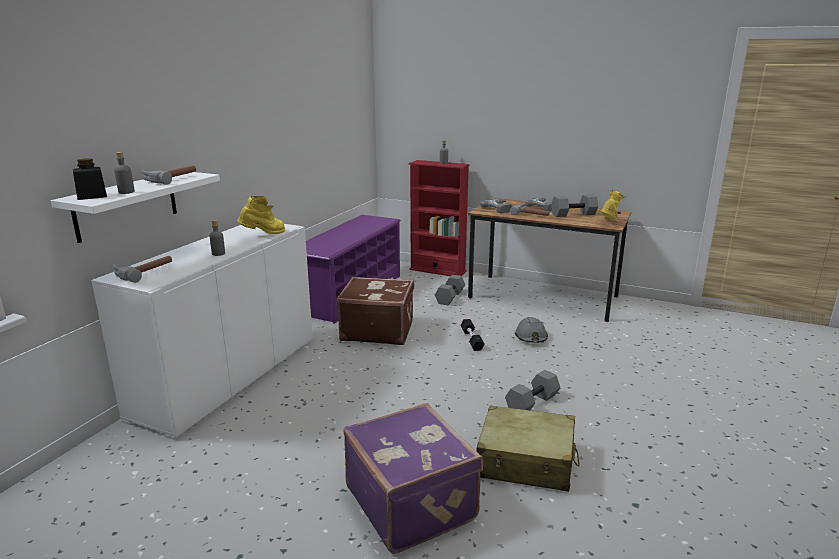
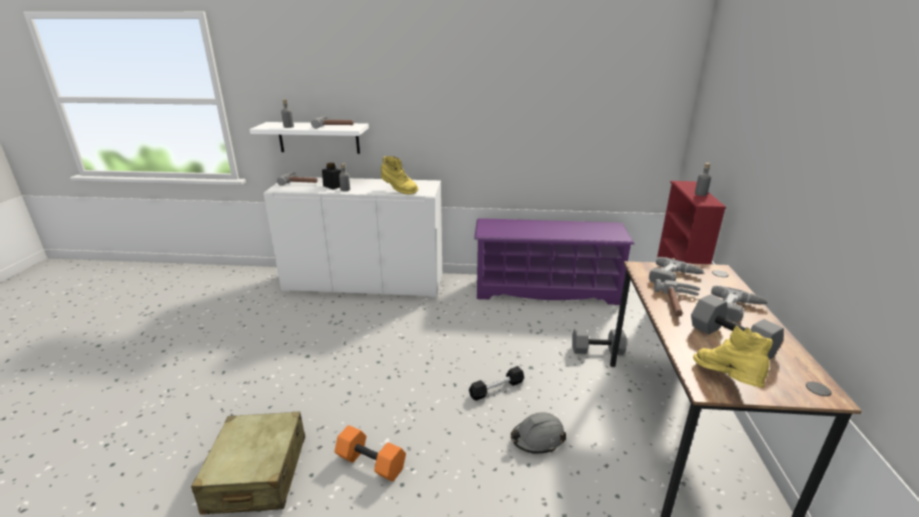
camera: 70 degrees right, 5 degrees up
black jar [73,158,107,200] -> black jar moved to [322,163,341,189]
brown suitcase [337,277,414,345] -> none
purple suitcase [343,403,483,554] -> none
grey dumbbell [505,370,560,410] -> orange dumbbell [334,425,406,482]
yellow boot [600,190,626,221] -> yellow boot turned 105 degrees counterclockwise [693,325,773,388]

